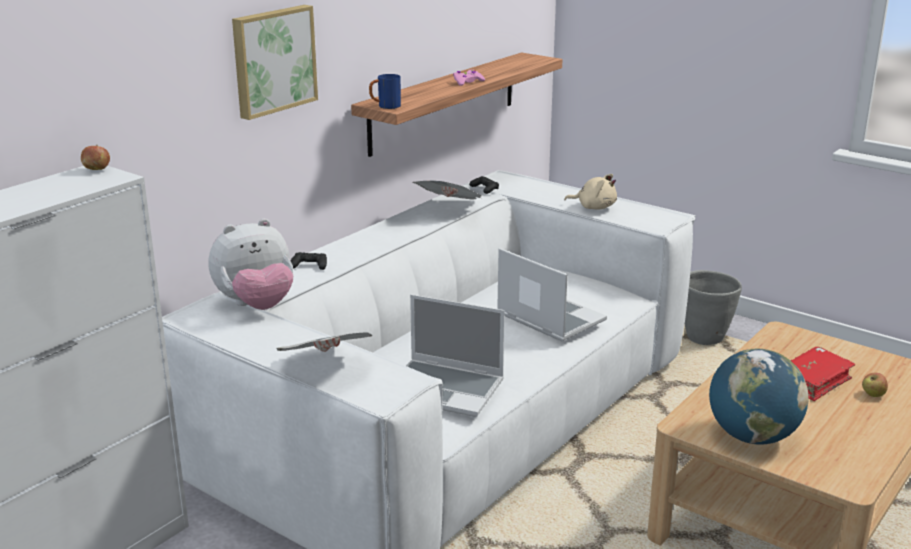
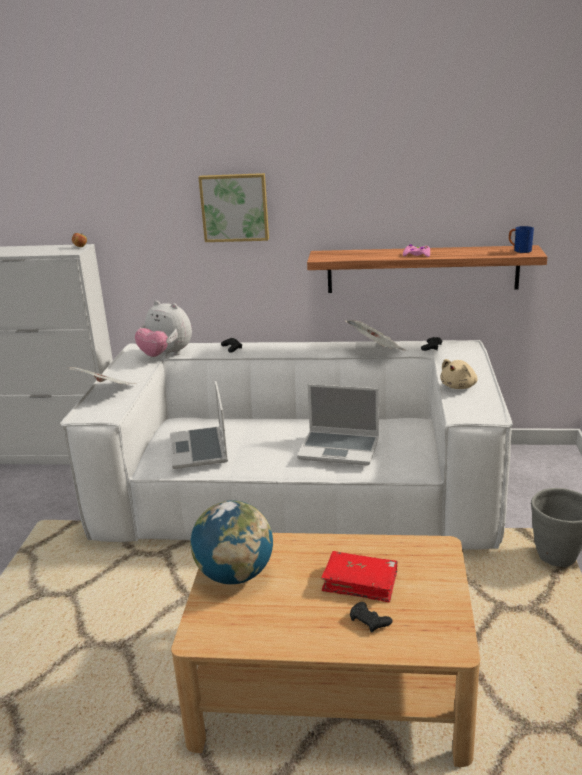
camera: 60 degrees right, 0 degrees up
blue mug [369,74,401,109] -> blue mug moved to [509,226,534,253]
laptop [497,248,607,342] -> laptop turned 90 degrees clockwise [297,384,379,466]
beige plush toy [564,174,617,210] -> beige plush toy turned 45 degrees clockwise [440,359,478,389]
apple [862,373,888,397] -> black game controller [350,602,393,632]

